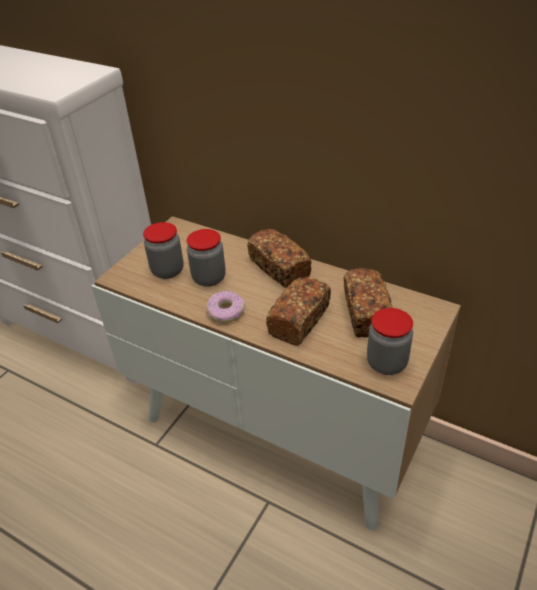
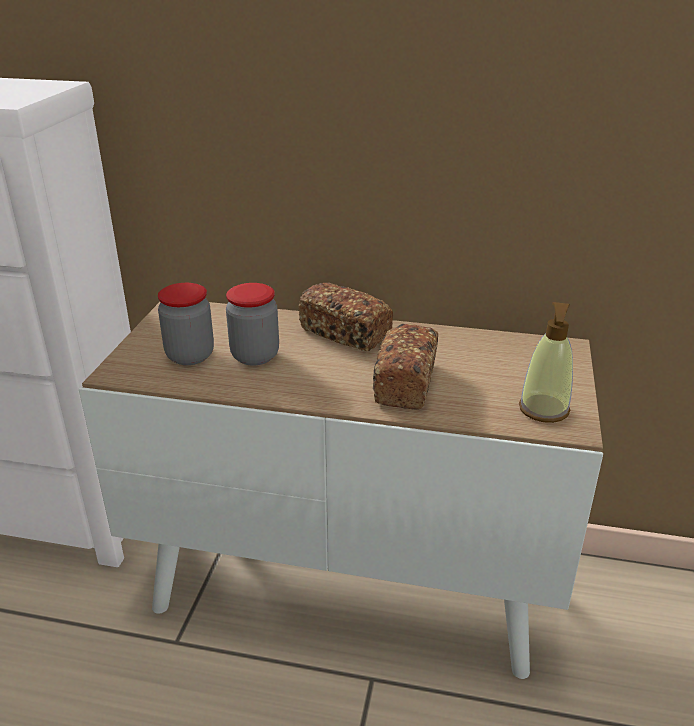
camera: 20 degrees left, 10 degrees down
donut [206,291,245,323] -> none
bread [344,268,392,338] -> none
jar [367,308,413,375] -> soap dispenser [519,302,573,423]

